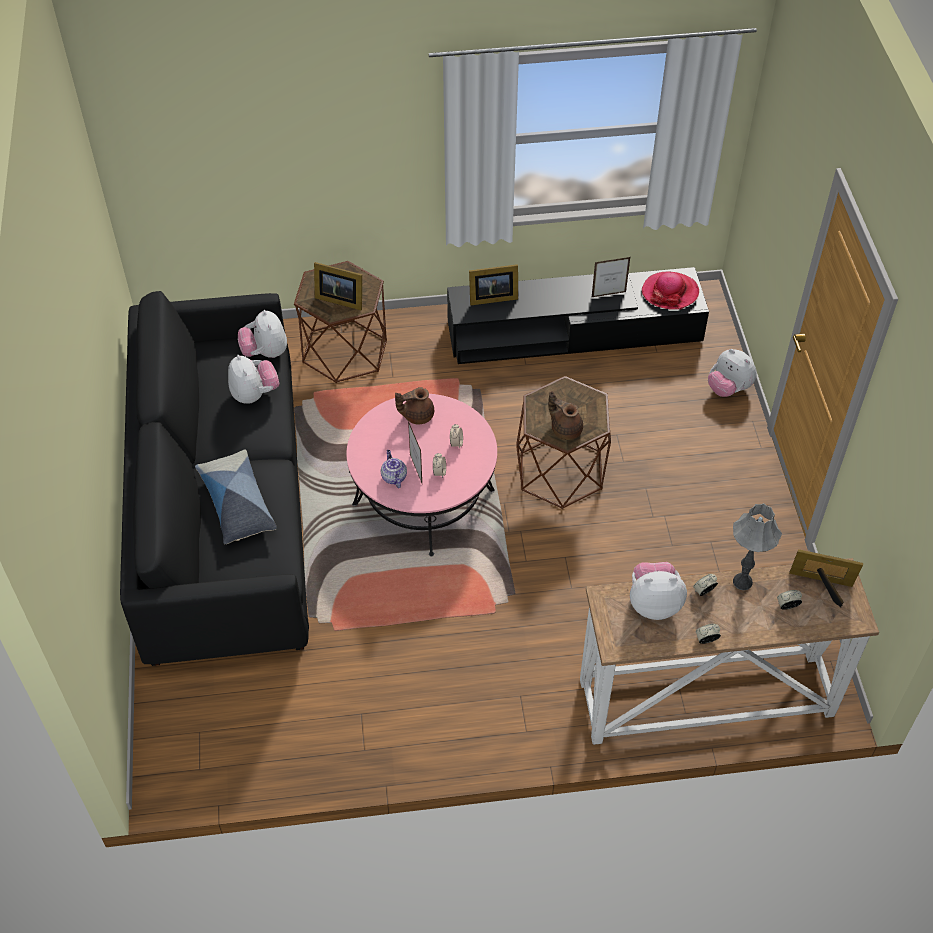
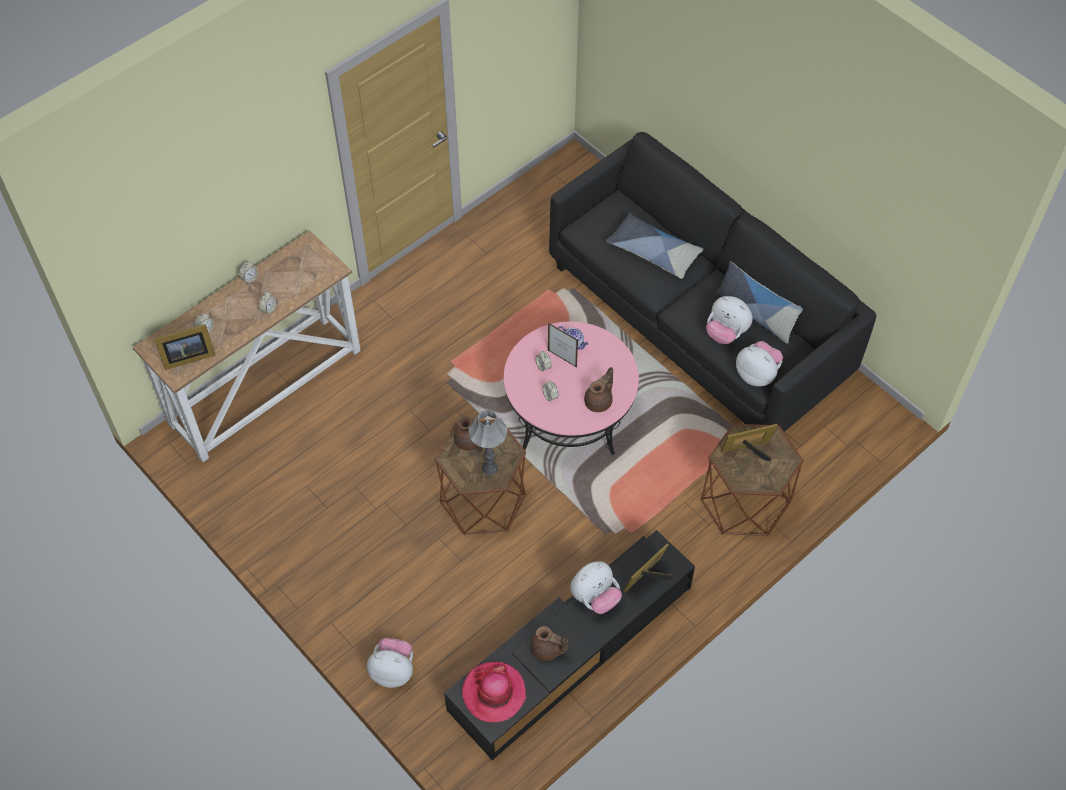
camera: 145 degrees right, 5 degrees up
picture frame [592,257,630,297] -> brown teapot [530,626,569,661]
plush toy [630,562,687,620] -> plush toy moved to [570,561,622,614]
grey table lamp [733,503,782,590] -> grey table lamp moved to [468,409,508,475]
none -> pillow [715,261,803,344]

